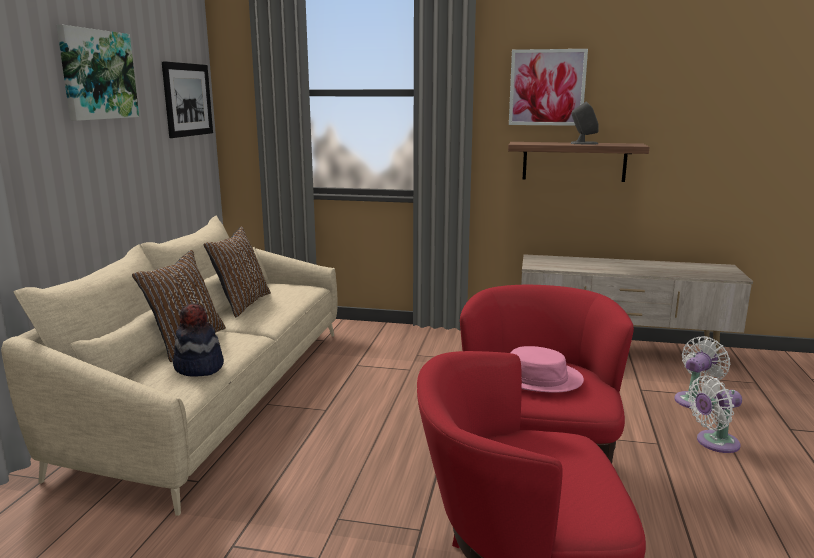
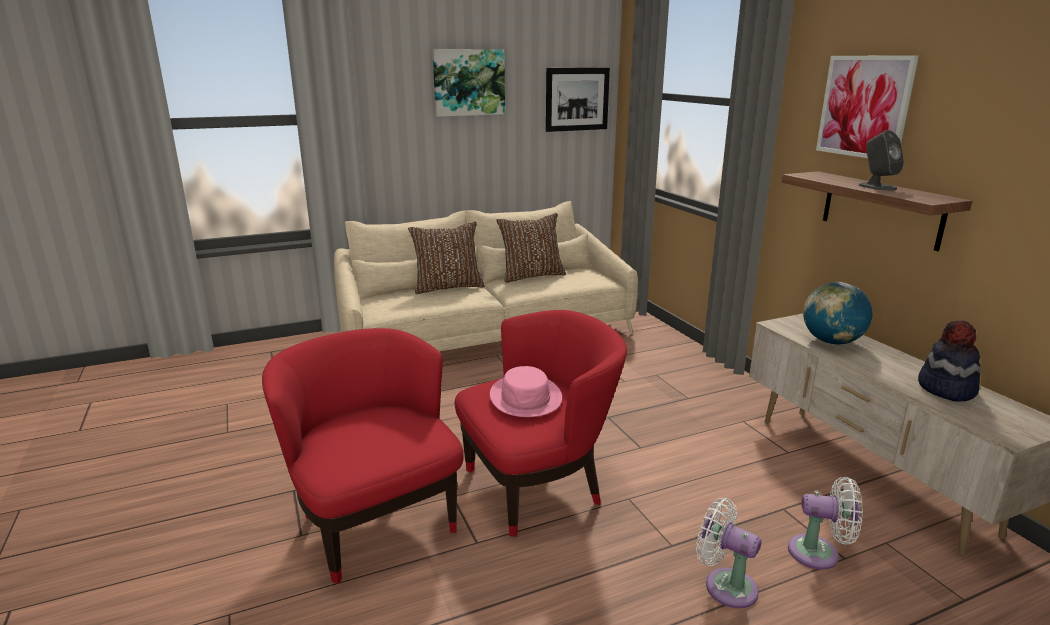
camera: 55 degrees right, 5 degrees up
hat [173,303,224,377] -> hat moved to [918,320,981,402]
none -> globe [803,282,873,345]

